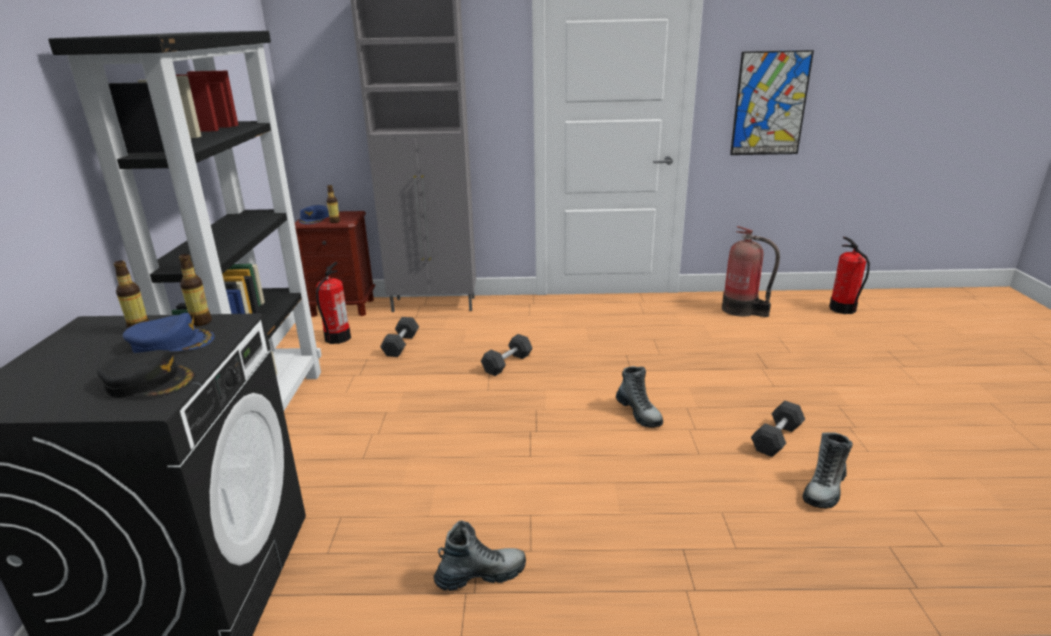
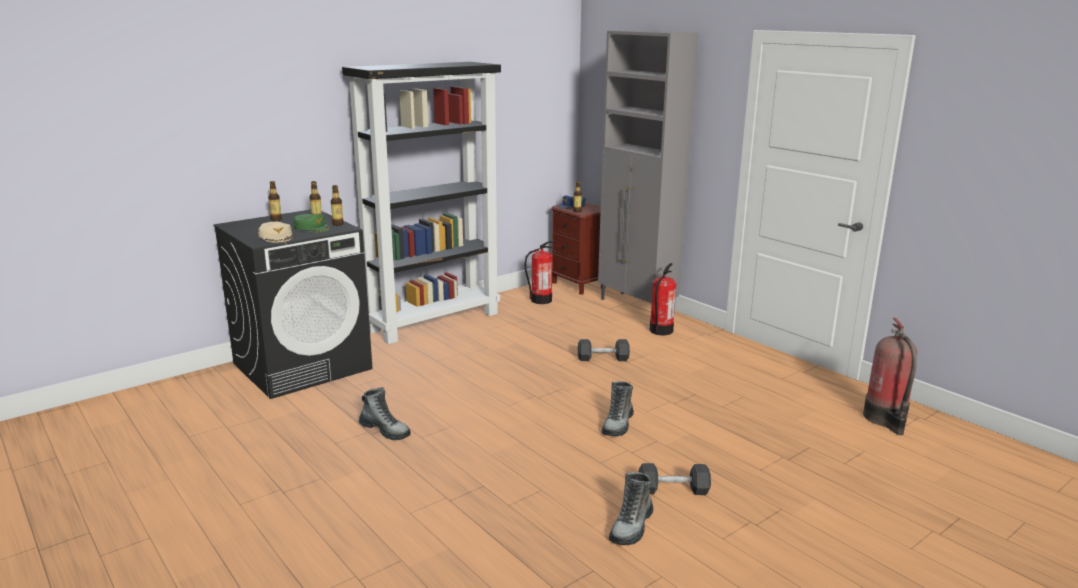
camera: 50 degrees right, 5 degrees down
black cap [97,350,196,398] -> beige cap [258,222,293,243]
blue cap [123,313,215,353] -> green cap [294,214,331,233]
grey dumbbell [380,317,419,357] -> none
picture [730,50,814,155] -> none
boot [802,432,853,509] -> boot turned 60 degrees counterclockwise [609,472,654,545]
fire extinguisher [829,237,870,314] -> fire extinguisher moved to [650,263,676,336]
none -> bottle [268,181,282,221]

